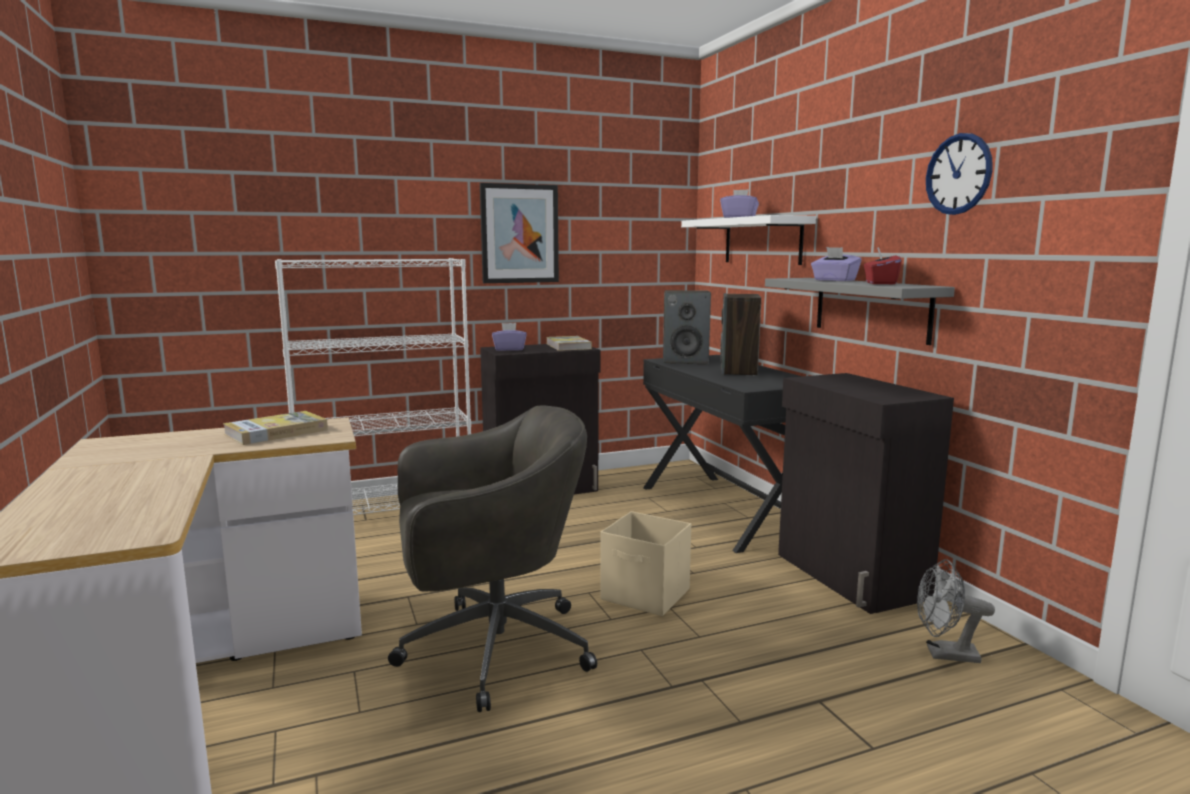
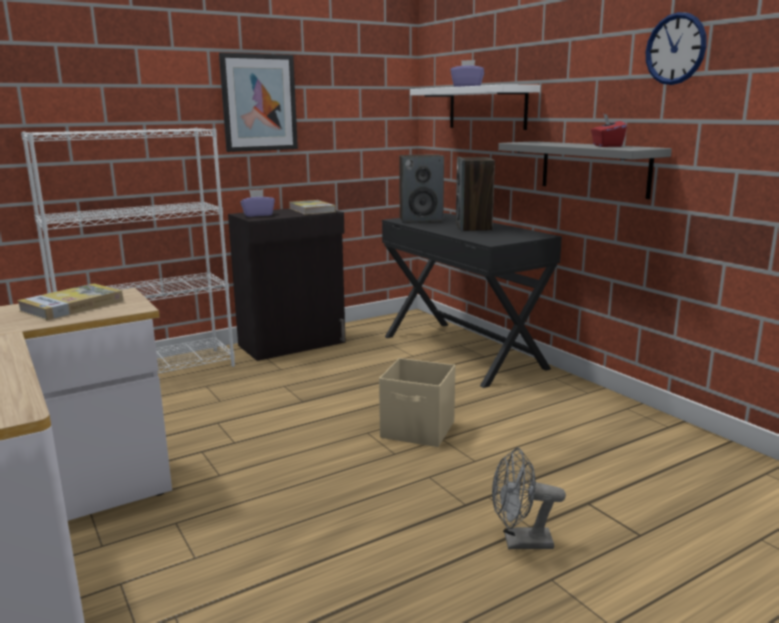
camera: 10 degrees left, 5 degrees up
grey office chair [388,405,597,712] -> none
black cabinet [778,373,954,614] -> none
purple tissue box [811,247,862,281] -> none
grey fan [917,559,995,663] -> grey fan moved to [492,448,566,549]

